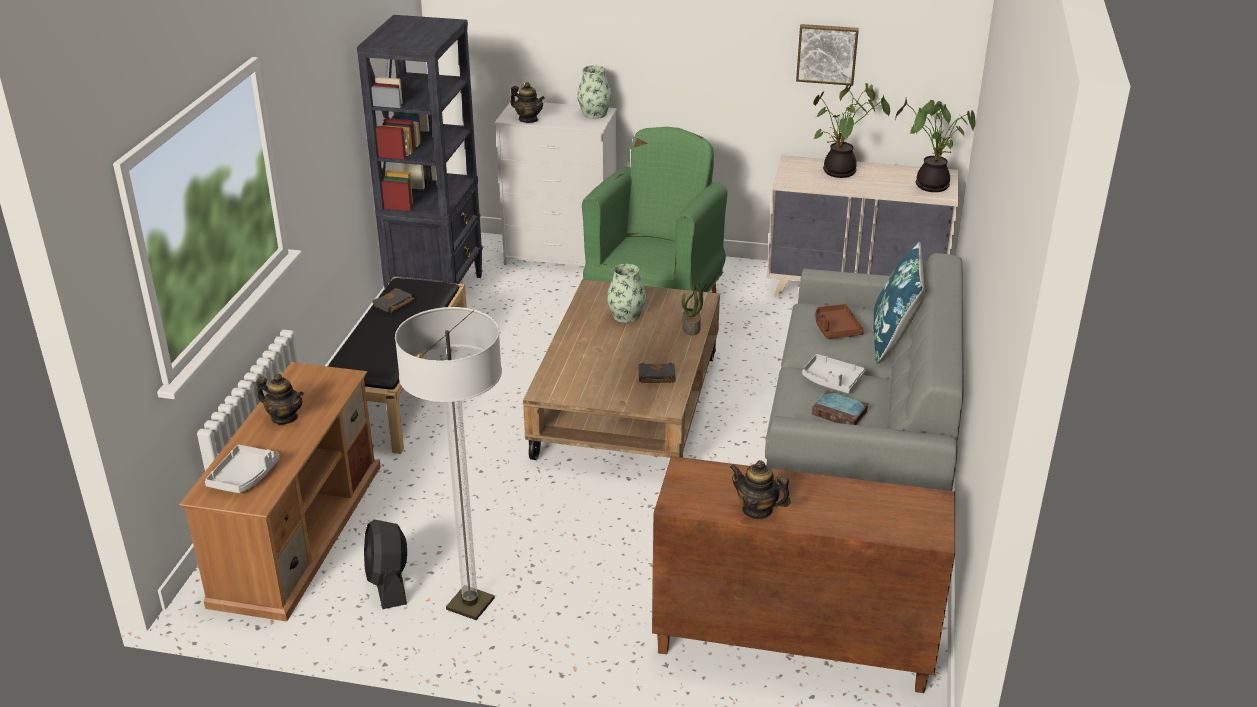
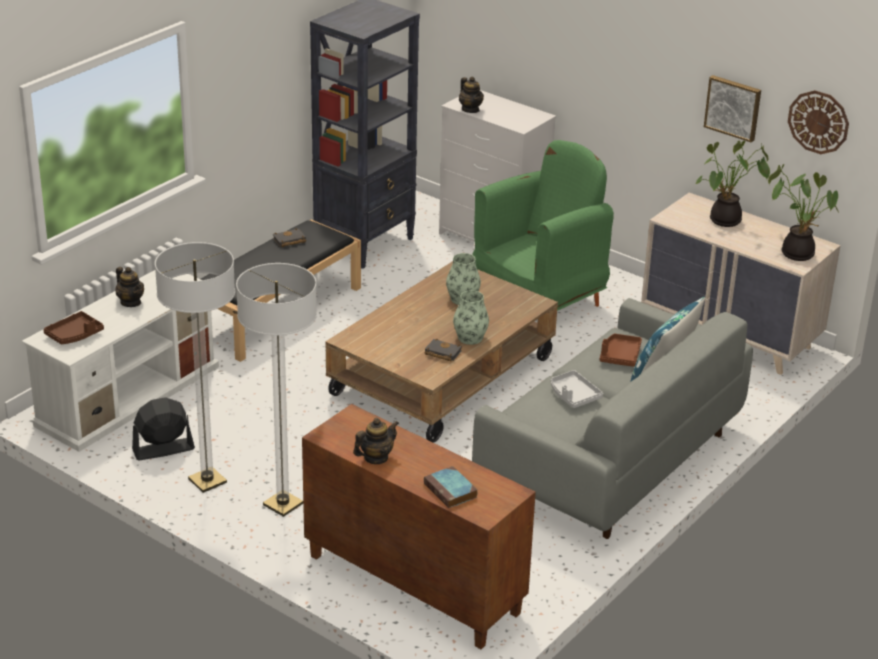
camera: 25 degrees right, 0 degrees up
brown tv stand [179,362,381,622] -> white tv stand [21,270,219,452]
grey tray [205,445,280,493] -> brown tray [44,311,104,344]
black fan [364,520,407,609] -> black fan turned 60 degrees clockwise [132,397,195,461]
vase [577,65,612,119] -> vase moved to [453,290,489,345]
potted plant [682,282,708,336] -> none
teapot [729,460,791,520] -> teapot turned 90 degrees clockwise [353,418,399,464]
book [812,390,868,425] -> book moved to [424,466,478,508]
none -> floor lamp [236,263,317,517]
none -> wall clock [788,90,849,154]

